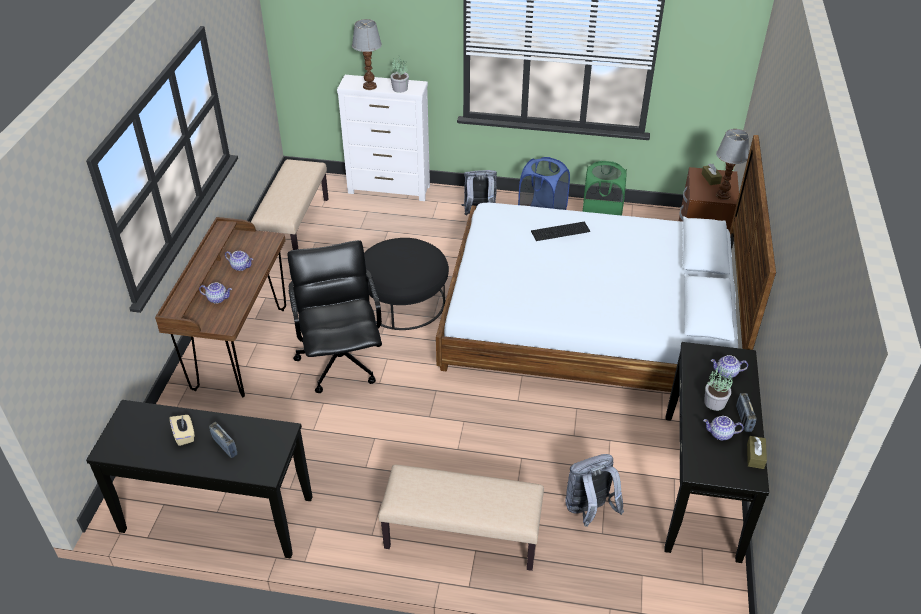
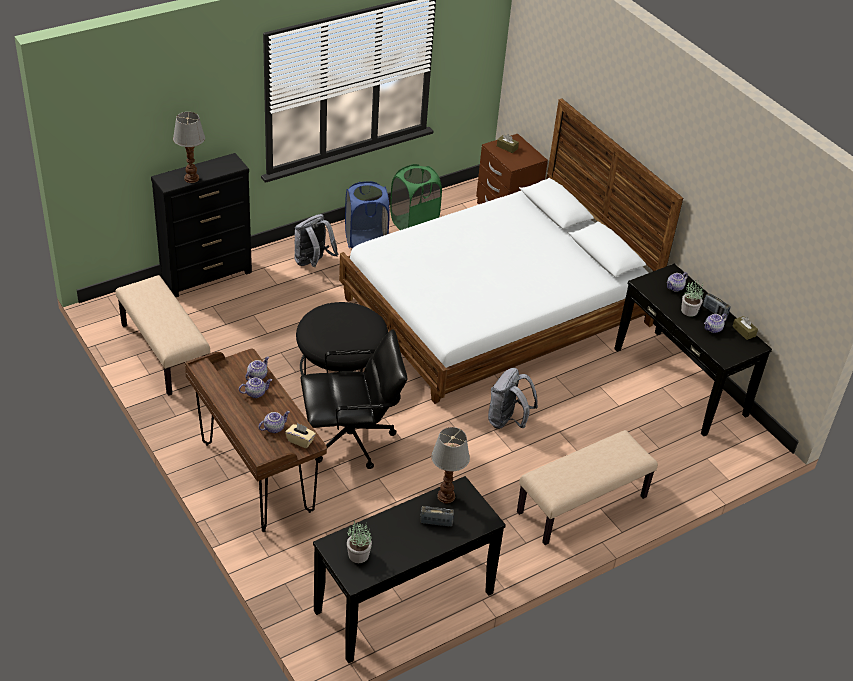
camera: 45 degrees left, 0 degrees up
beige tissue box [170,414,195,446] -> beige tissue box moved to [285,423,316,448]
black office chair [288,240,382,393] -> black office chair turned 135 degrees clockwise [301,329,407,469]
white dresser [337,75,430,201] -> black dresser [151,153,252,297]
potted plant [390,57,409,93] -> potted plant moved to [347,521,372,563]
keyboard [531,222,590,241] -> none
grey backpack [565,454,624,527] -> grey backpack moved to [488,368,538,429]
table lamp [716,129,749,200] -> table lamp moved to [431,427,470,503]
none -> teapot [245,357,269,380]

